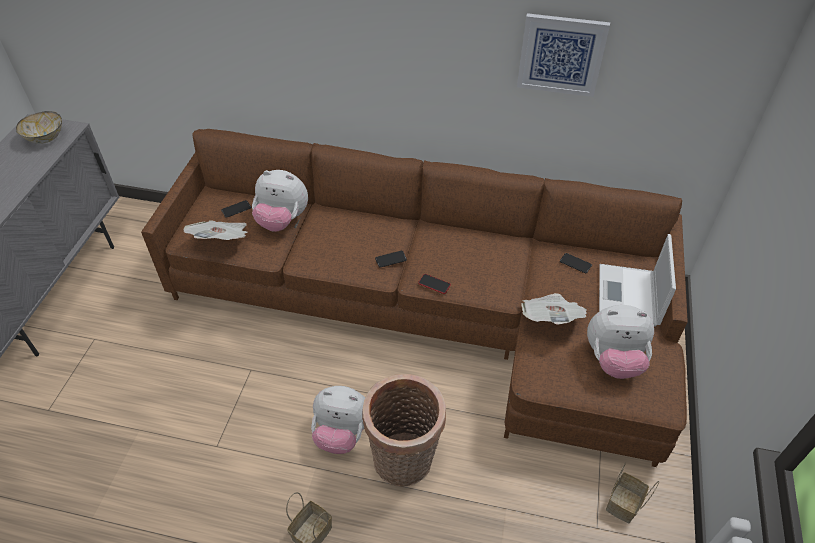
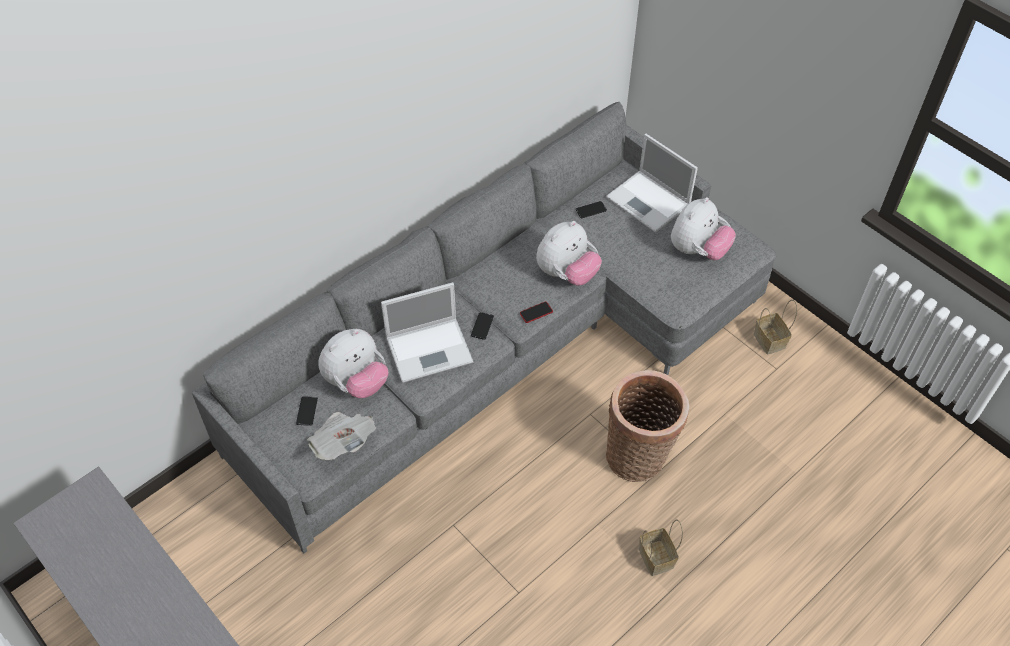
camera: 55 degrees left, 5 degrees up
bowl [16,111,62,144] -> none
brown sofa [141,129,688,467] -> grey sofa [192,102,776,553]
plush toy [311,386,365,454] -> plush toy moved to [536,221,602,286]
picture [517,13,610,97] -> none
newspaper [521,293,587,325] -> none
none -> laptop [381,282,473,383]

